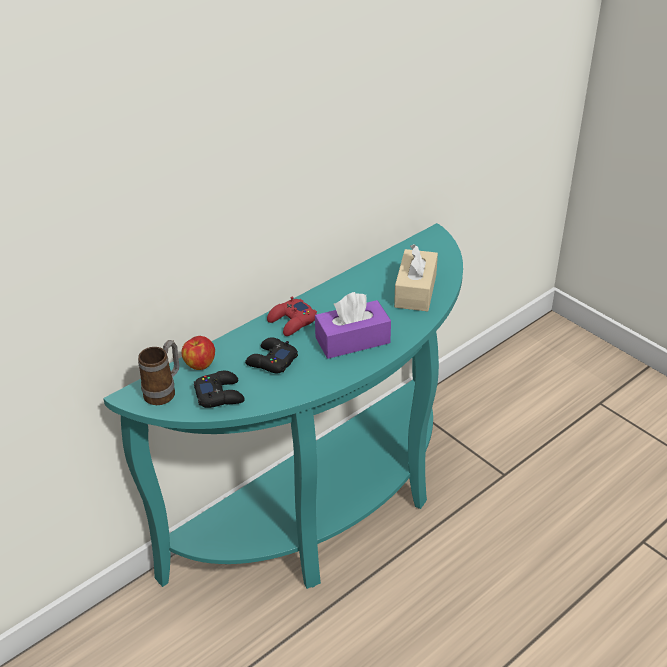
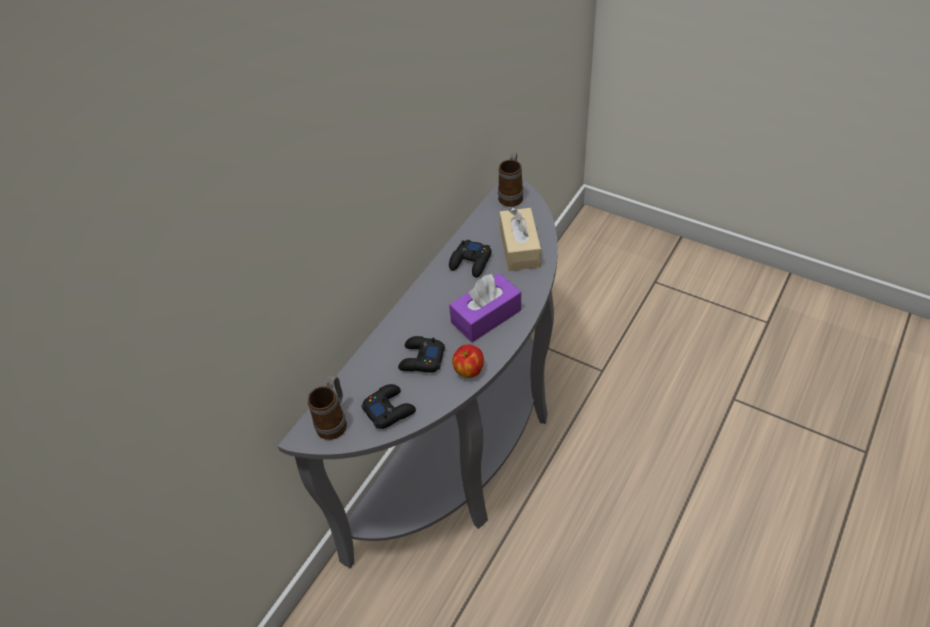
camera: 15 degrees left, 10 degrees up
turquoise console table [103,223,463,589] -> grey console table [278,179,558,568]
apple [181,336,215,370] -> apple moved to [452,344,484,378]
red game controller [267,296,317,336] -> none
none -> black game controller [449,239,492,278]
none -> mug [498,152,523,207]

